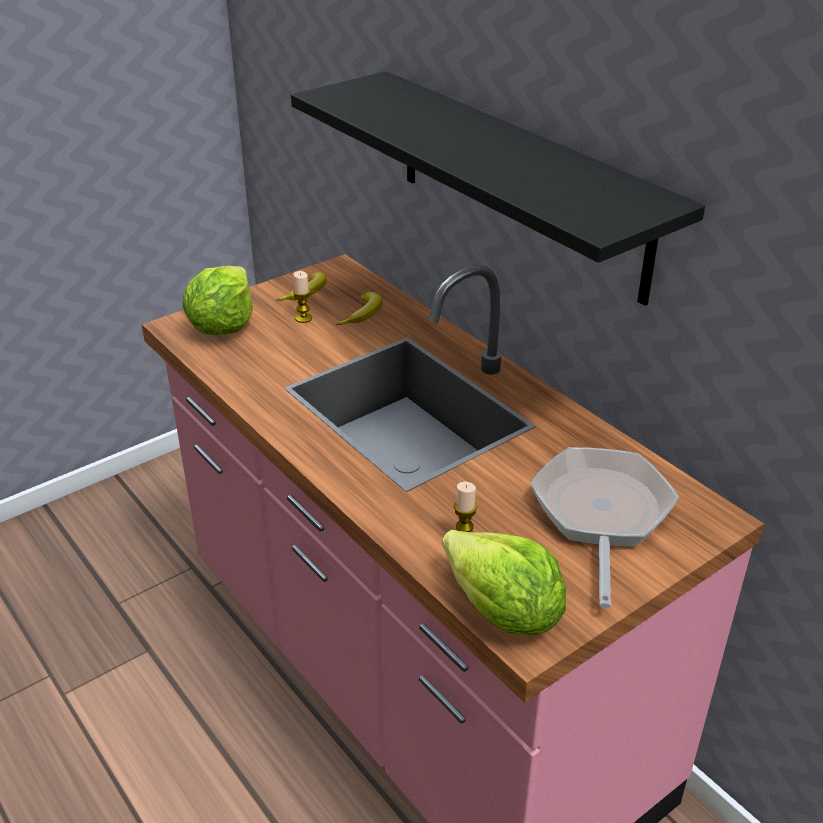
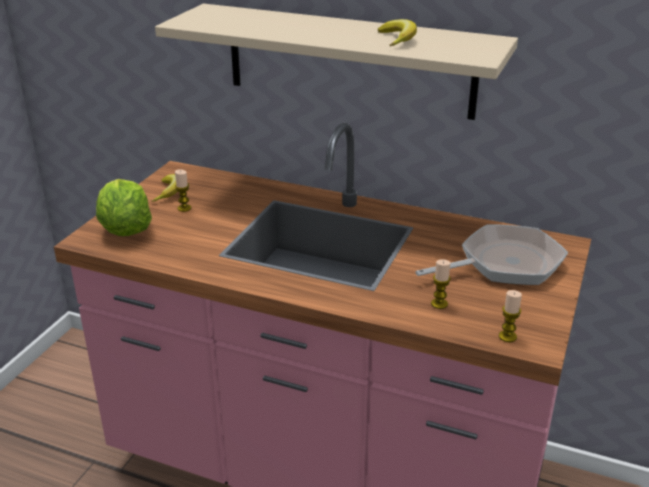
camera: 30 degrees left, 5 degrees down
black shelf [291,71,705,306] -> beige shelf [155,3,518,120]
banana [336,292,383,325] -> banana moved to [378,19,417,46]
lettuce [442,530,566,635] -> candle [499,290,522,342]
frying pan [531,447,679,608] -> frying pan turned 90 degrees clockwise [415,225,568,285]

